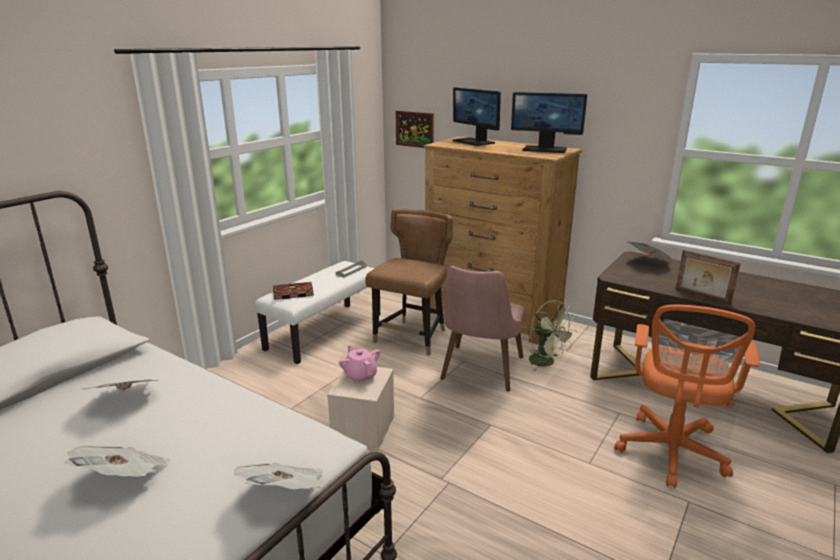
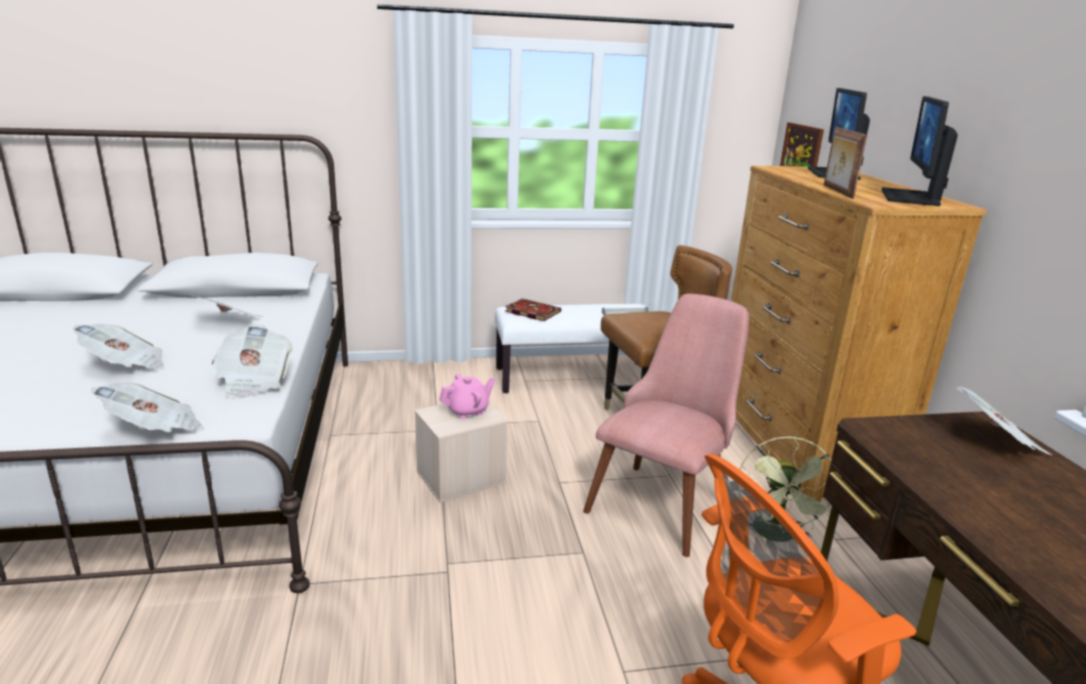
camera: 45 degrees right, 0 degrees up
pink teapot [339,346,380,384] -> pink teapot turned 45 degrees clockwise [439,374,495,419]
pink chair [440,266,524,392] -> pink chair turned 150 degrees clockwise [583,294,749,557]
monitor [511,92,587,153] -> monitor turned 45 degrees clockwise [882,96,958,206]
picture frame [676,250,741,305] -> picture frame moved to [824,127,867,199]
none -> newspaper [212,325,293,399]

